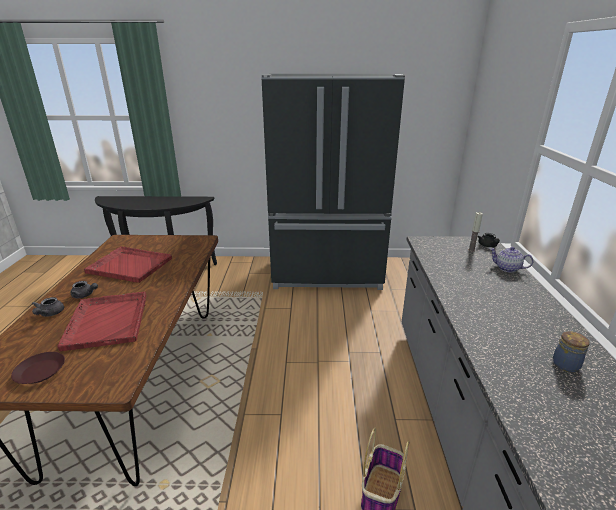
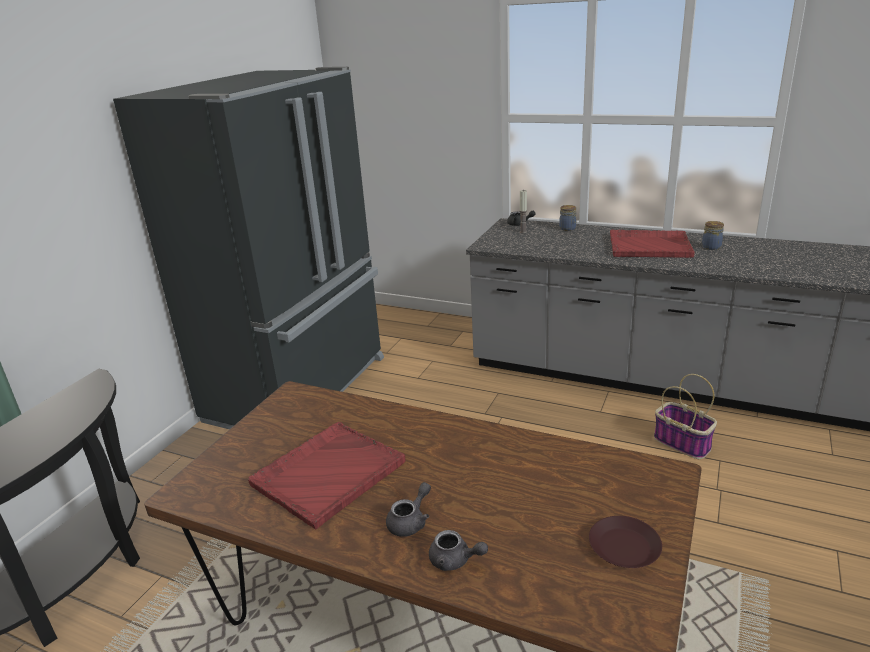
camera: 65 degrees left, 0 degrees up
red tray [58,292,146,351] -> red tray moved to [610,229,695,258]
teapot [490,247,533,273] -> jar [559,205,577,231]

